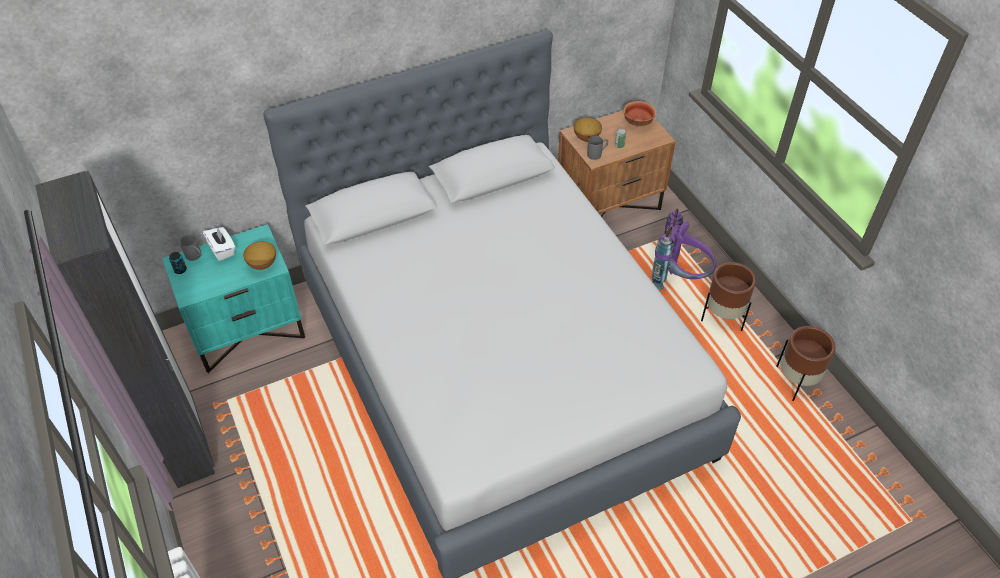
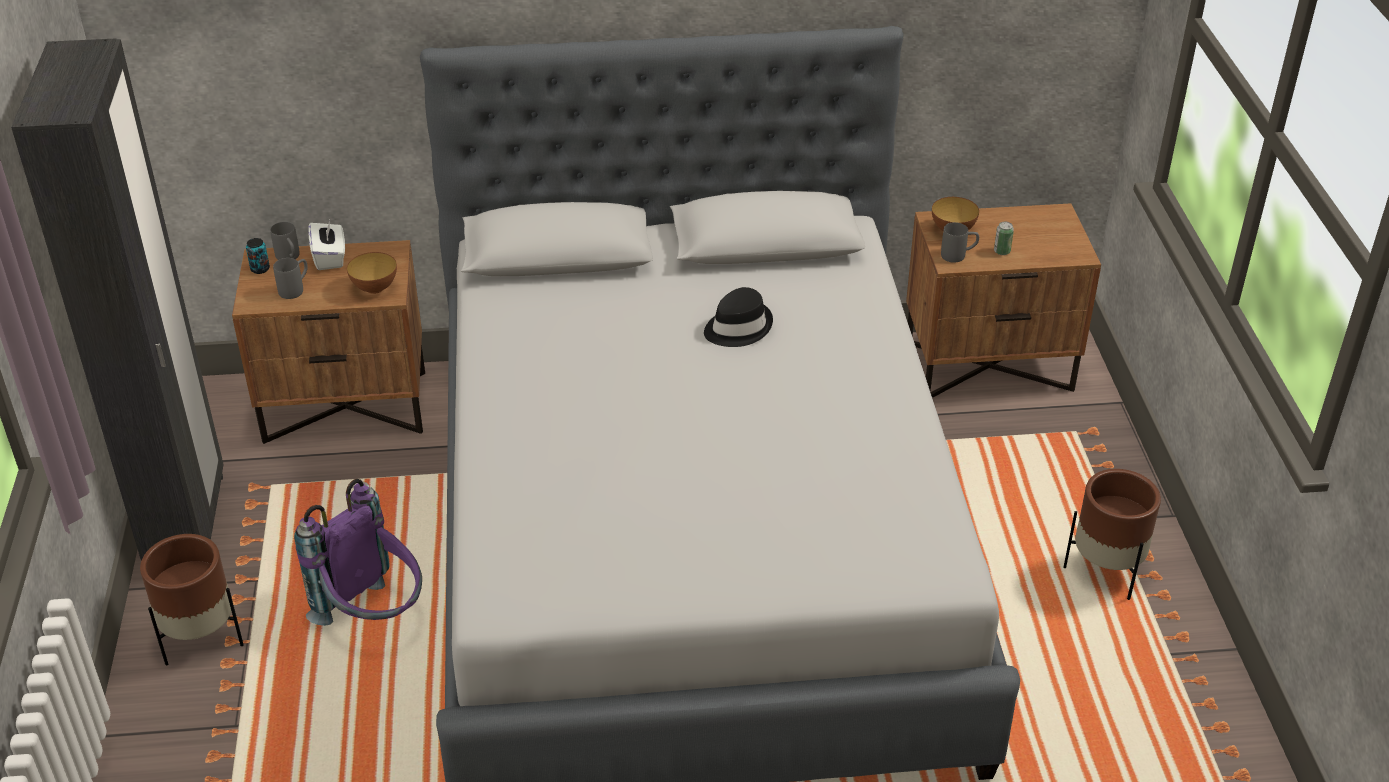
camera: 20 degrees right, 10 degrees down
turquoise nightstand [162,224,305,373] -> brown nightstand [232,240,425,444]
bowl [624,101,656,127] -> none
purple backpack [651,209,716,290] -> purple backpack moved to [294,479,422,626]
brown planter [776,326,836,401] -> brown planter moved to [140,534,244,666]
none -> grey mug [273,258,308,299]
none -> black hat [704,287,773,347]

